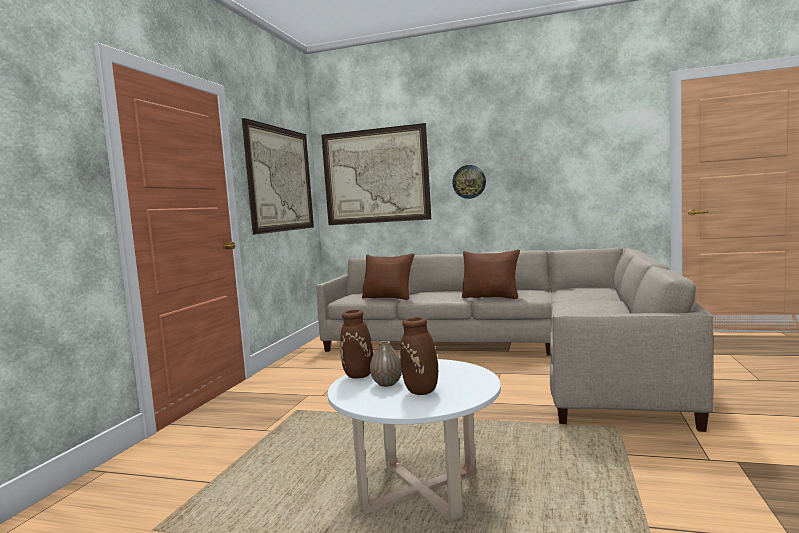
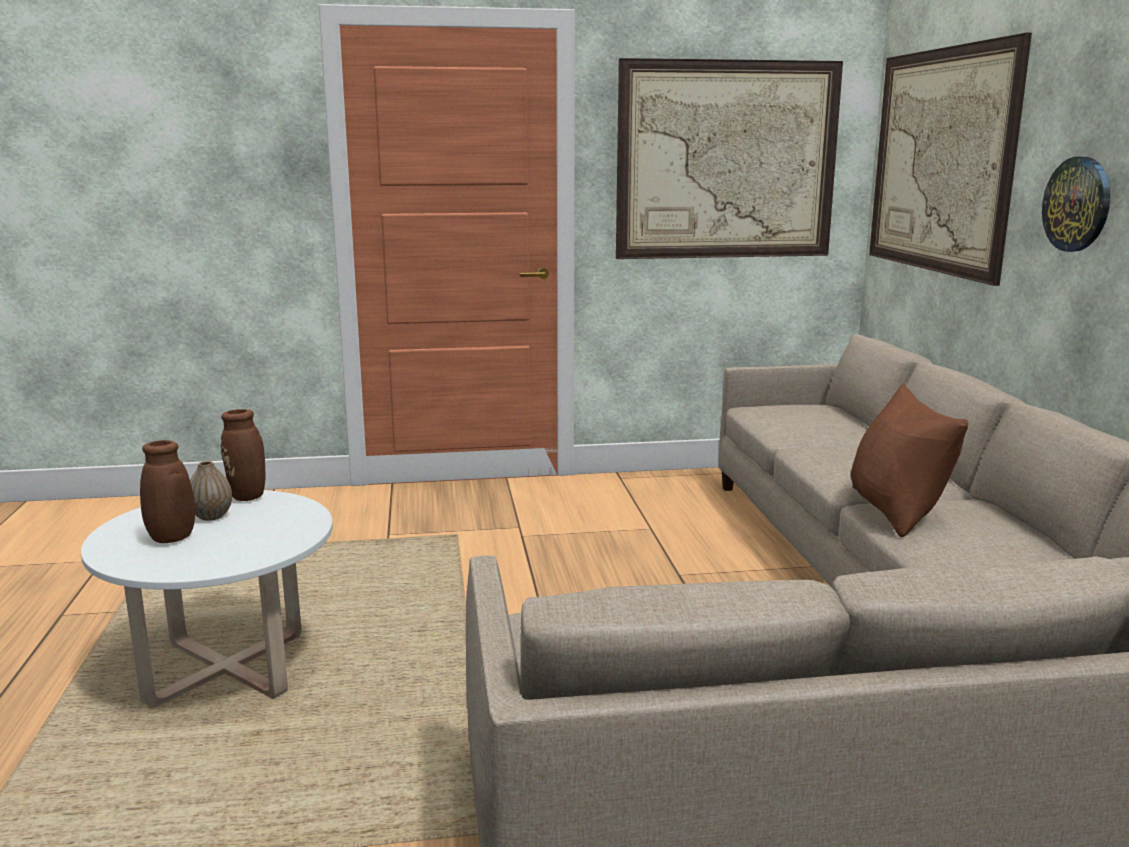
camera: 65 degrees right, 10 degrees up
brown pillow [362,253,414,300] -> none

